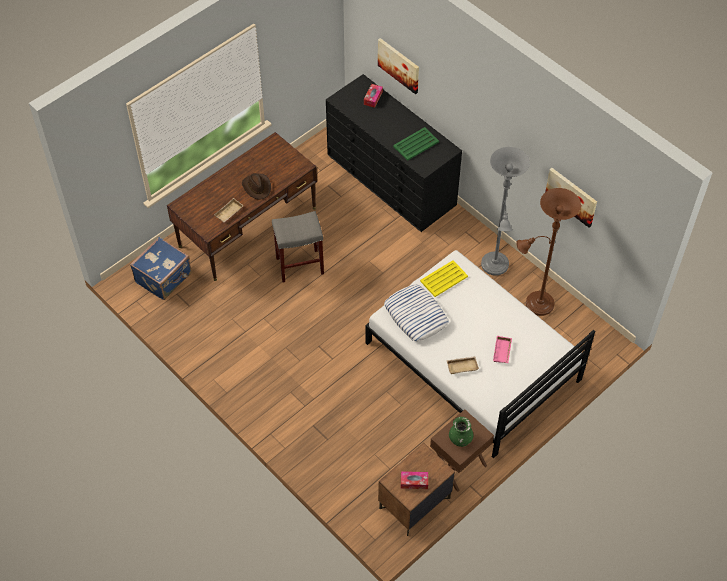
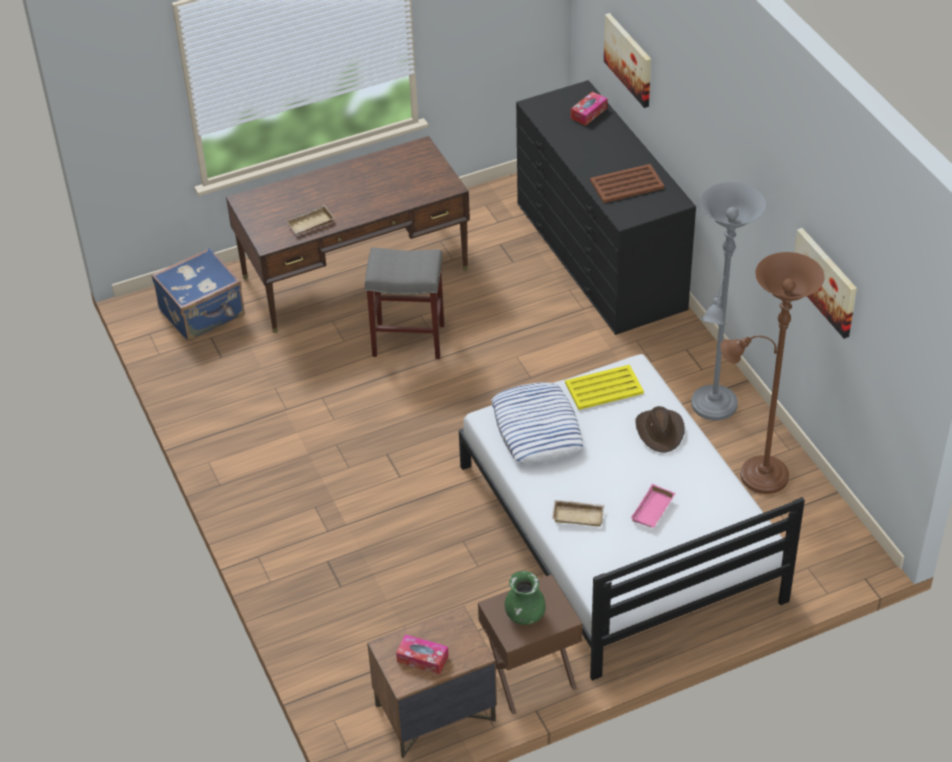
camera: 20 degrees right, 10 degrees down
brown hat [242,173,271,200] -> brown hat moved to [635,406,685,453]
green tray [393,127,439,161] -> brown tray [590,164,665,203]

